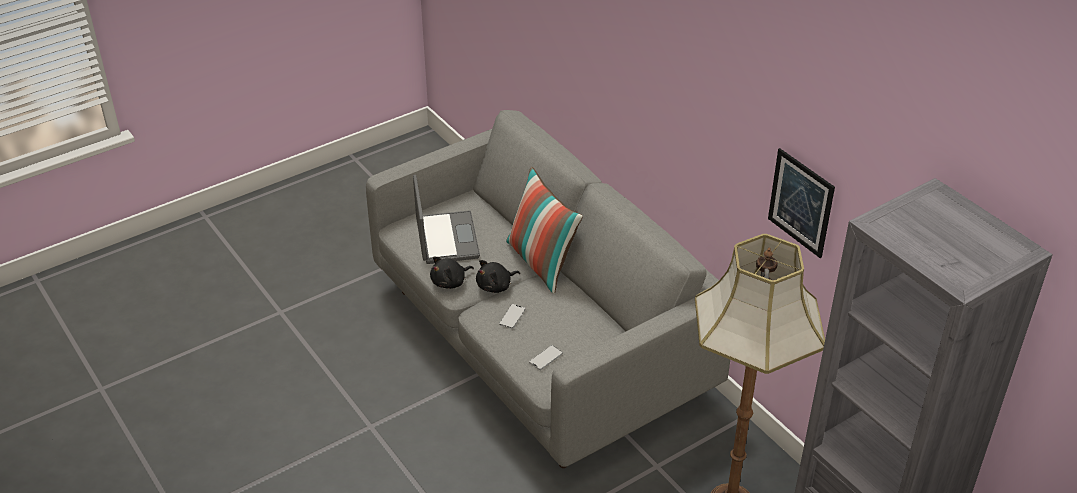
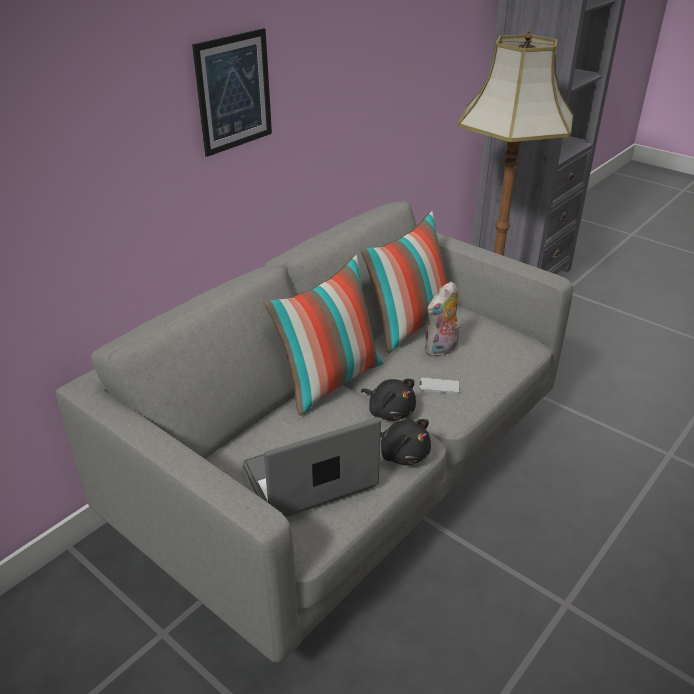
camera: 105 degrees left, 5 degrees down
phone [529,345,563,370] -> none
picture [768,148,835,258] -> picture moved to [192,28,272,157]
none -> pillow [361,211,447,353]
none -> plush toy [424,282,460,358]

